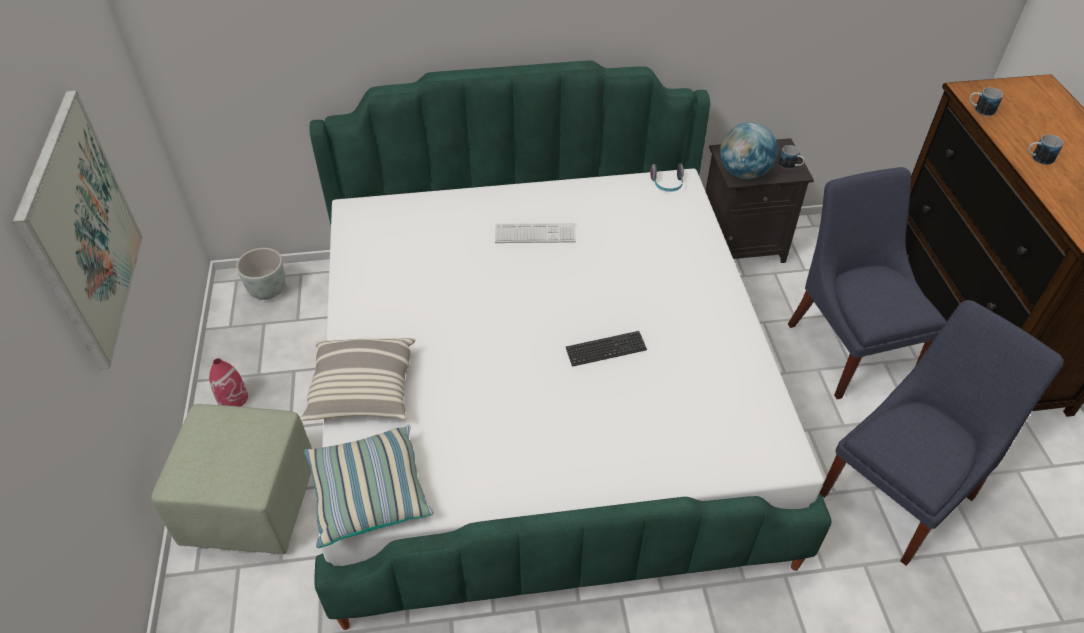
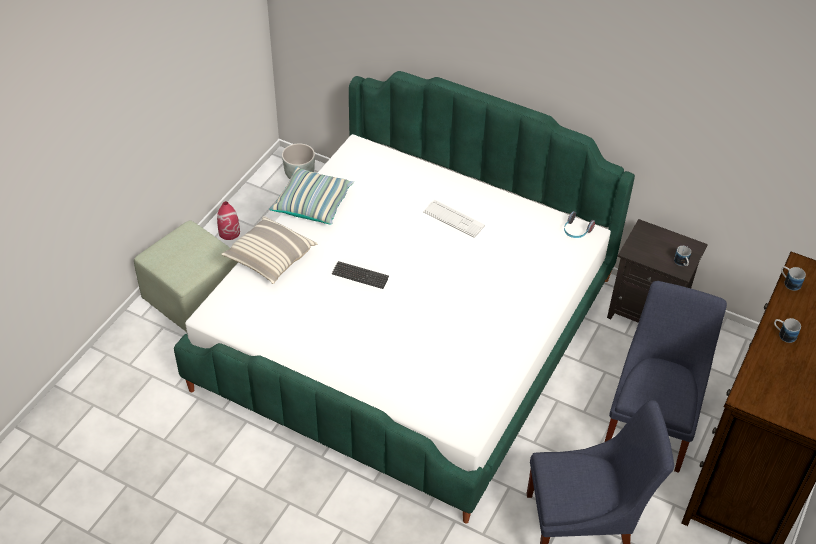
camera: 35 degrees right, 0 degrees up
picture [12,90,143,370] -> none
pillow [304,424,434,548] -> pillow moved to [269,167,354,225]
keyboard [566,331,647,367] -> keyboard moved to [332,261,389,289]
globe [720,122,778,179] -> none

